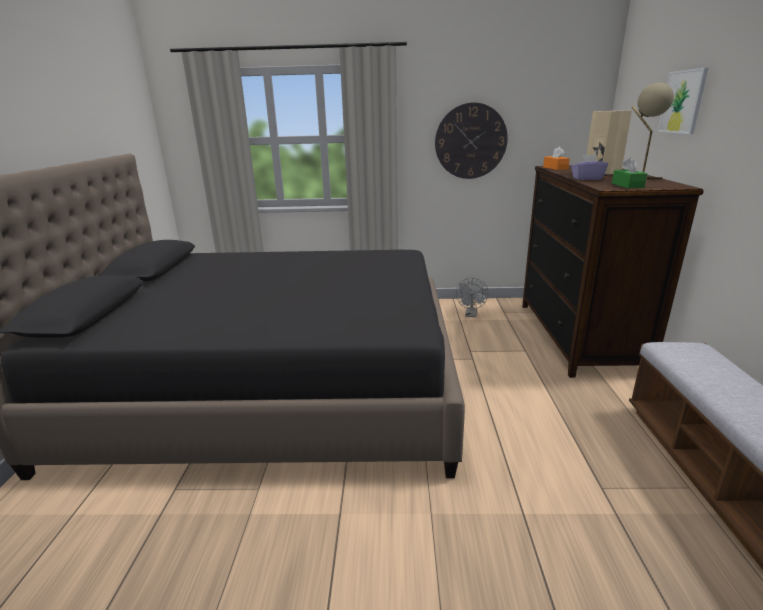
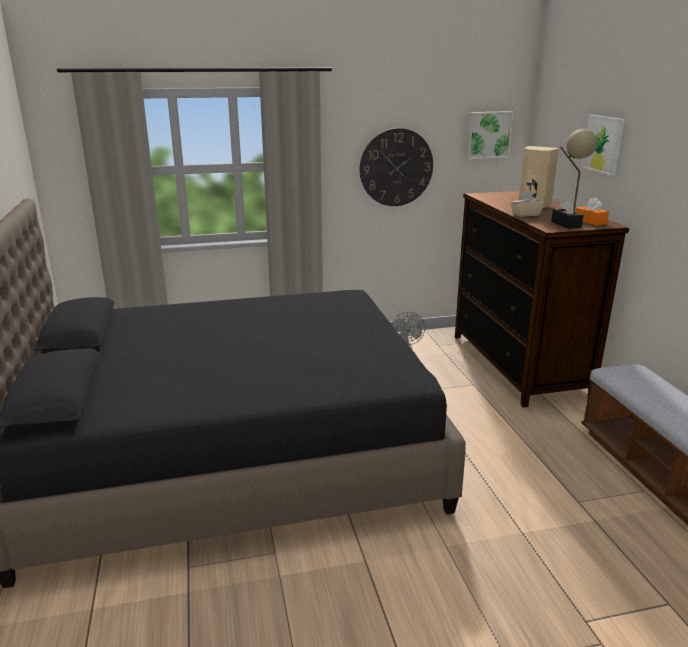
camera: 15 degrees left, 0 degrees up
orange tissue box [543,147,570,170] -> orange tissue box moved to [575,197,609,226]
purple tissue box [571,154,608,180] -> beige tissue box [510,192,544,217]
green tissue box [612,158,647,188] -> black tissue box [551,200,584,229]
none -> picture [466,111,514,159]

